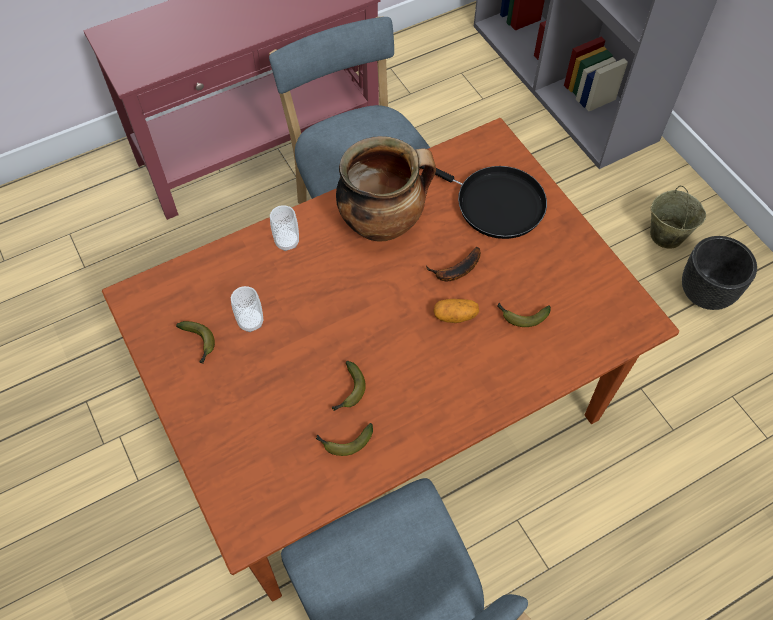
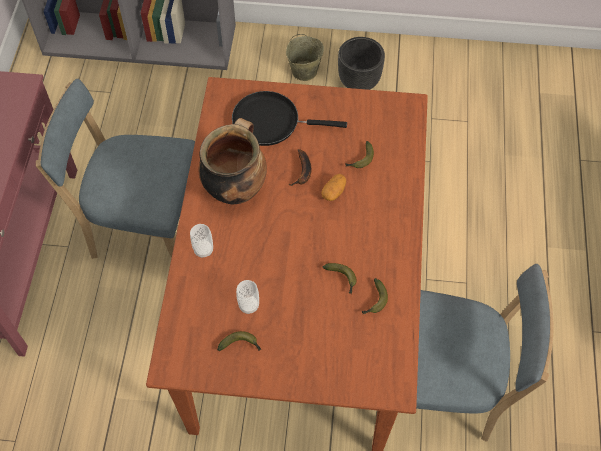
camera: 55 degrees left, 0 degrees up
black frying pan [420,166,547,239] -> black frying pan turned 150 degrees counterclockwise [232,91,347,146]

